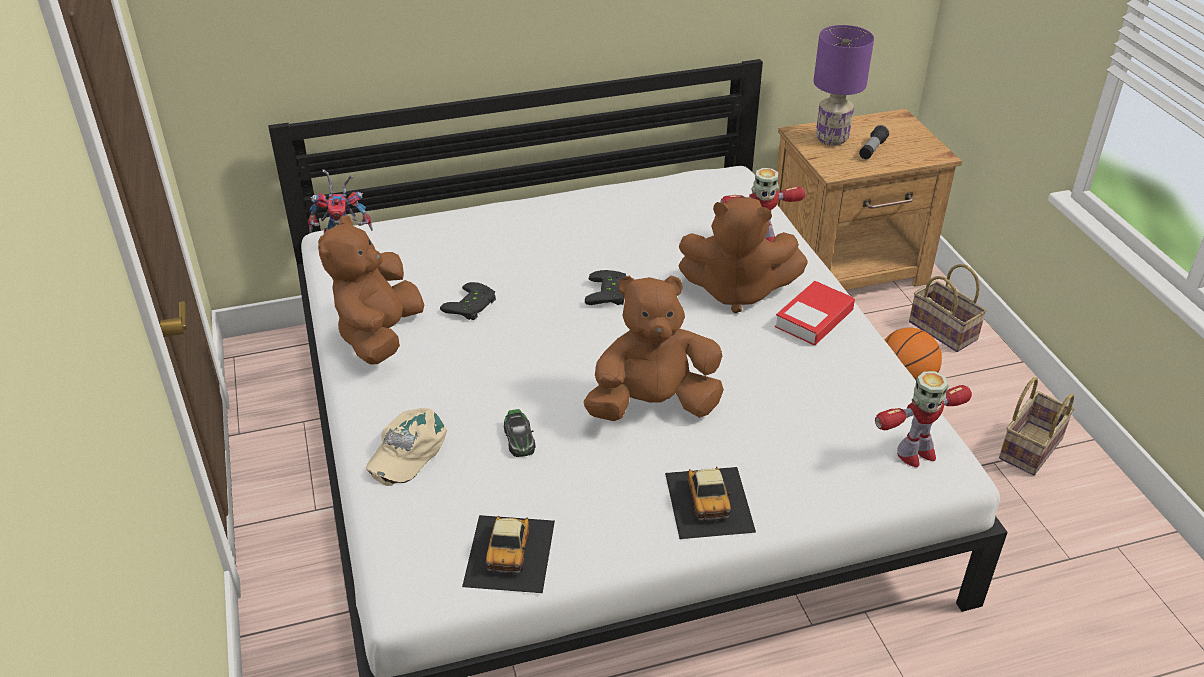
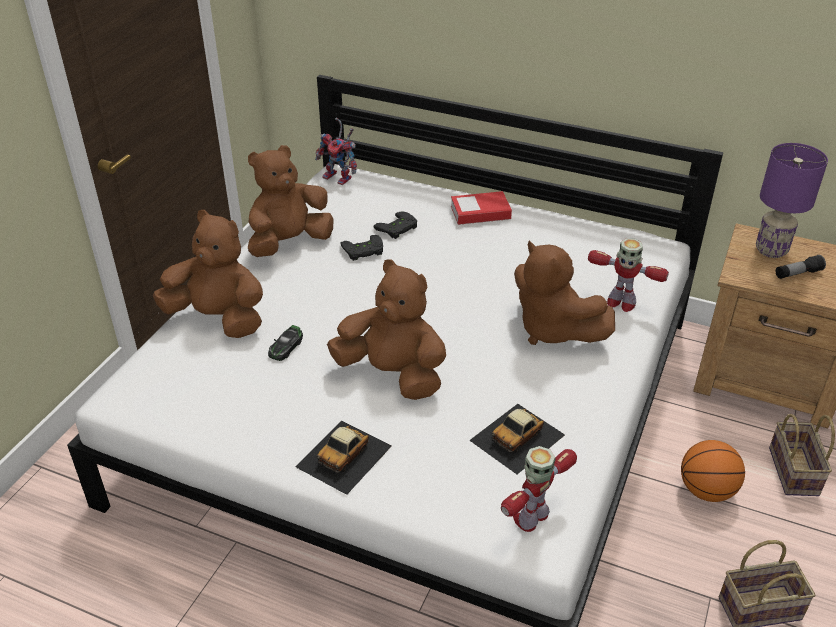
camera: 40 degrees right, 0 degrees up
beige cap [366,408,447,486] -> brown plush toy [153,210,263,338]
toy car [462,515,555,593] -> toy car moved to [469,404,565,474]
black game controller [585,270,626,305] -> black game controller moved to [374,211,417,239]
book [775,281,855,345] -> book moved to [451,191,512,225]
toy robot [875,371,972,467] -> toy robot turned 120 degrees clockwise [501,446,577,532]

